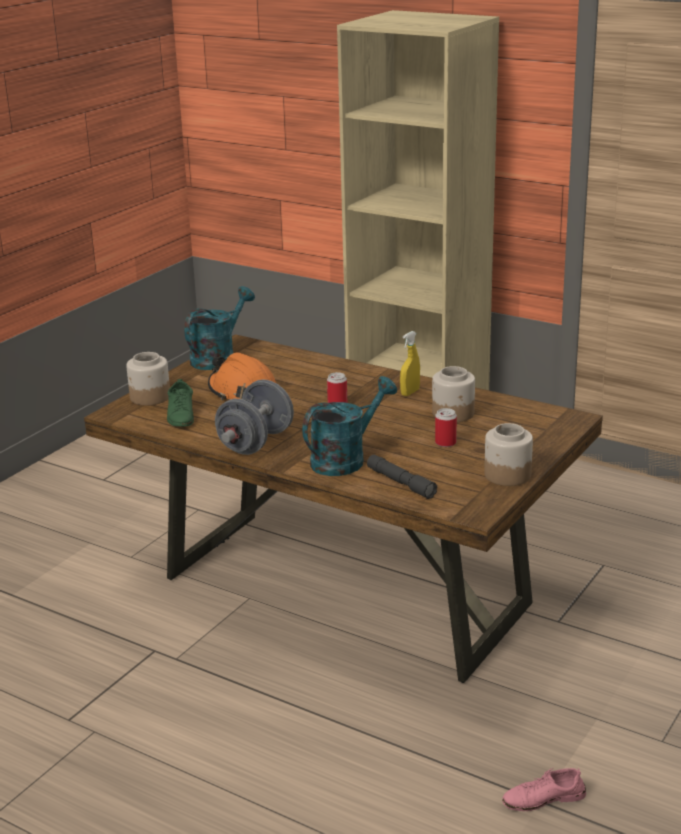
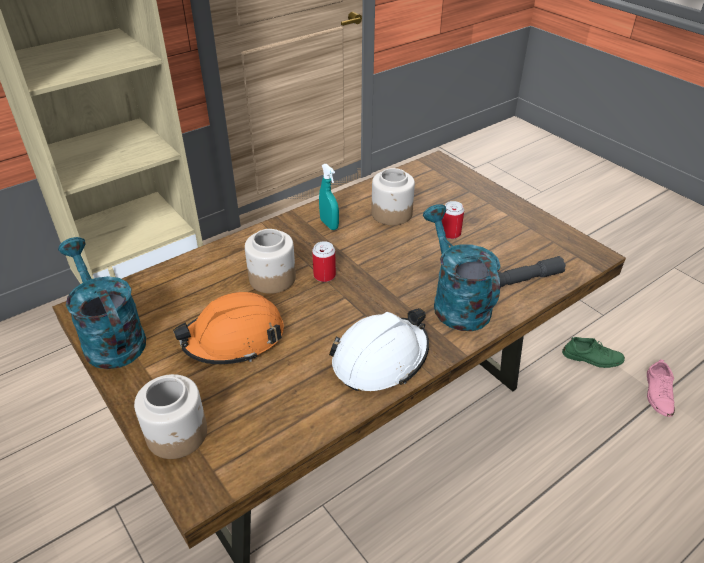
camera: 70 degrees left, 15 degrees up
green shoe [167,379,194,427] -> green shoe moved to [562,337,625,368]
grey dumbbell [215,380,294,455] -> white hard hat [329,308,429,391]
yellow spray bottle [400,331,420,396] -> turquoise spray bottle [319,164,339,230]
jar [484,423,533,486] -> jar moved to [245,229,296,294]

